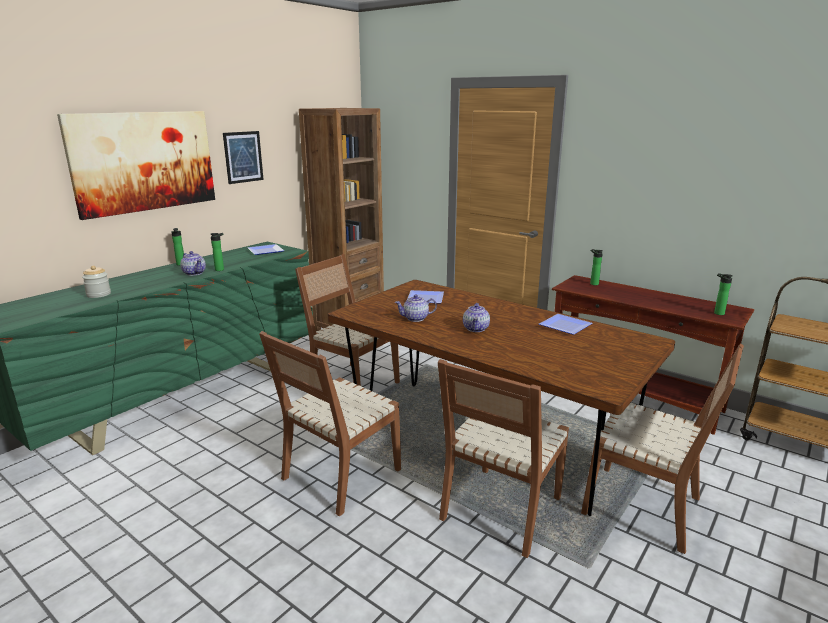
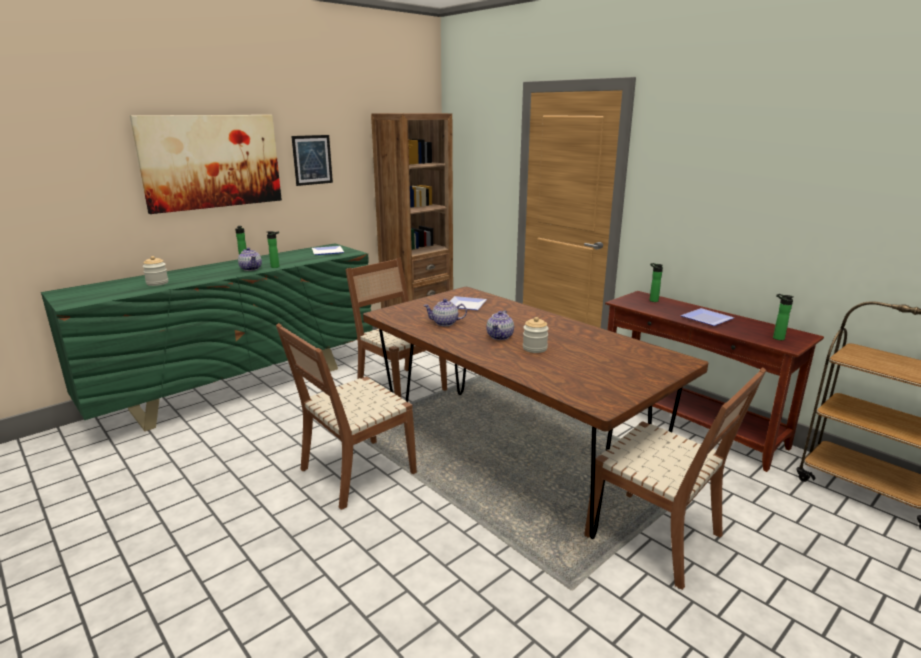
camera: 10 degrees right, 0 degrees up
chair [438,359,569,558] -> none
plate [539,314,592,335] -> plate moved to [681,308,734,326]
none -> jar [523,317,549,353]

